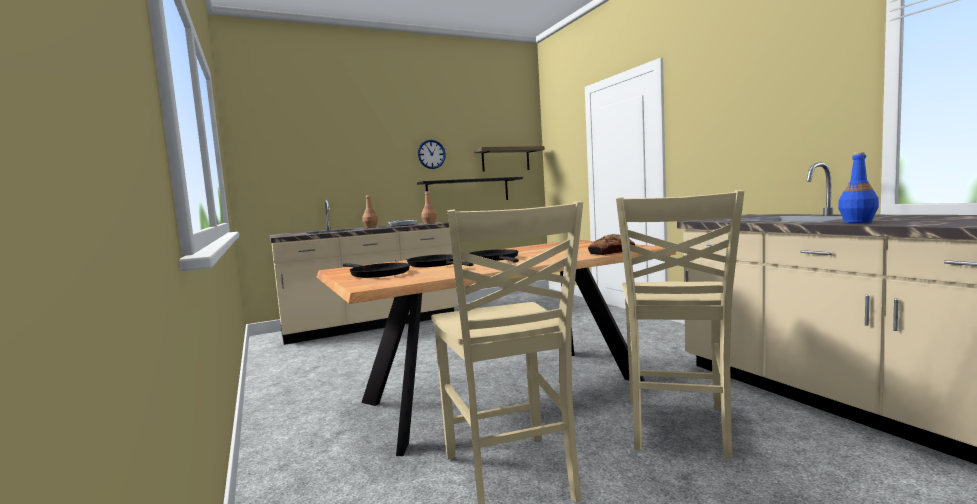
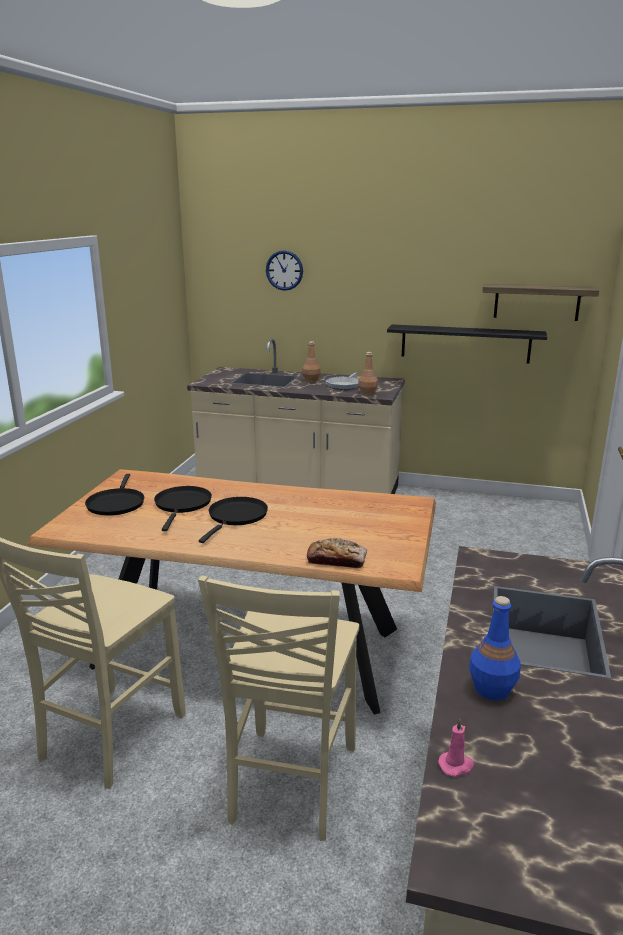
camera: 40 degrees right, 15 degrees up
wall clock [418,140,446,169] -> wall clock moved to [266,250,303,291]
beige chair [616,190,744,459] -> beige chair turned 45 degrees counterclockwise [198,576,359,841]
none -> pink candle [438,718,474,777]

